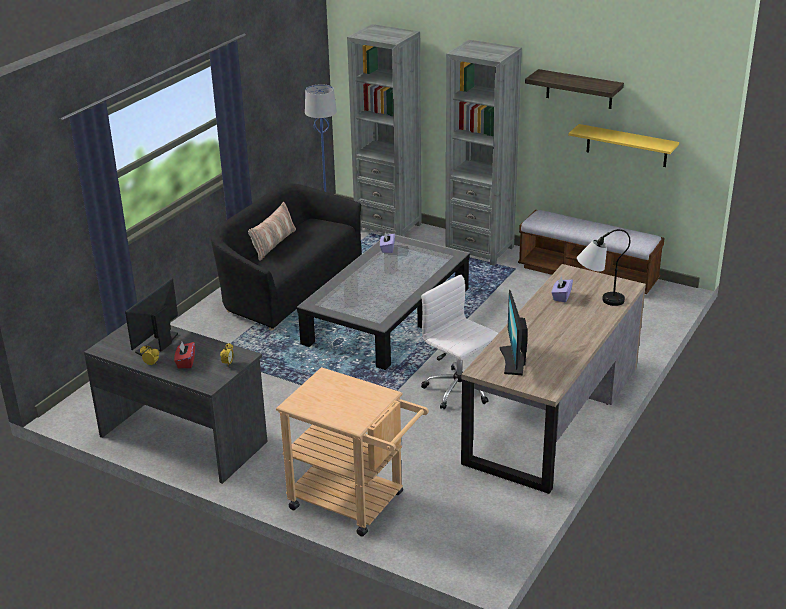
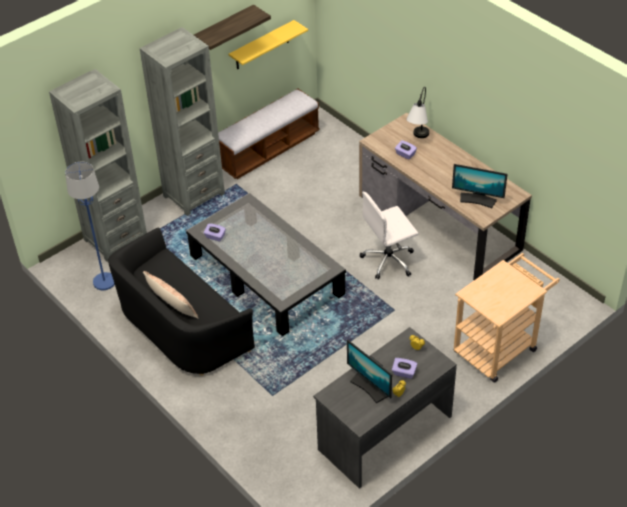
camera: 70 degrees left, 15 degrees up
red tissue box [174,342,195,368] -> purple tissue box [392,358,417,379]

